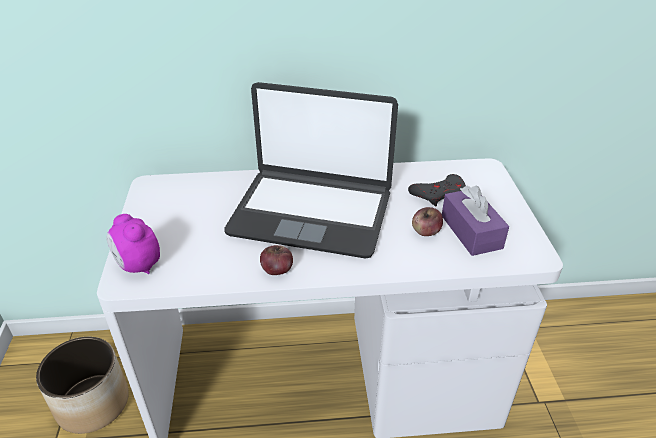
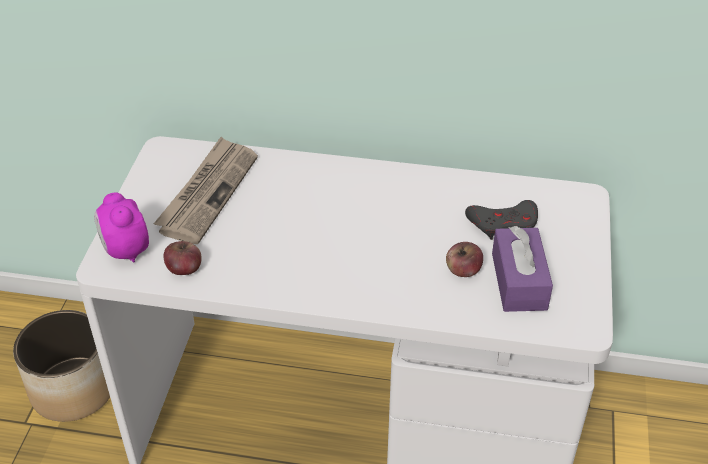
camera: 15 degrees right, 5 degrees up
laptop [224,82,398,258] -> none
apple [260,245,293,275] -> apple moved to [163,241,202,275]
none -> newspaper [154,137,258,244]

